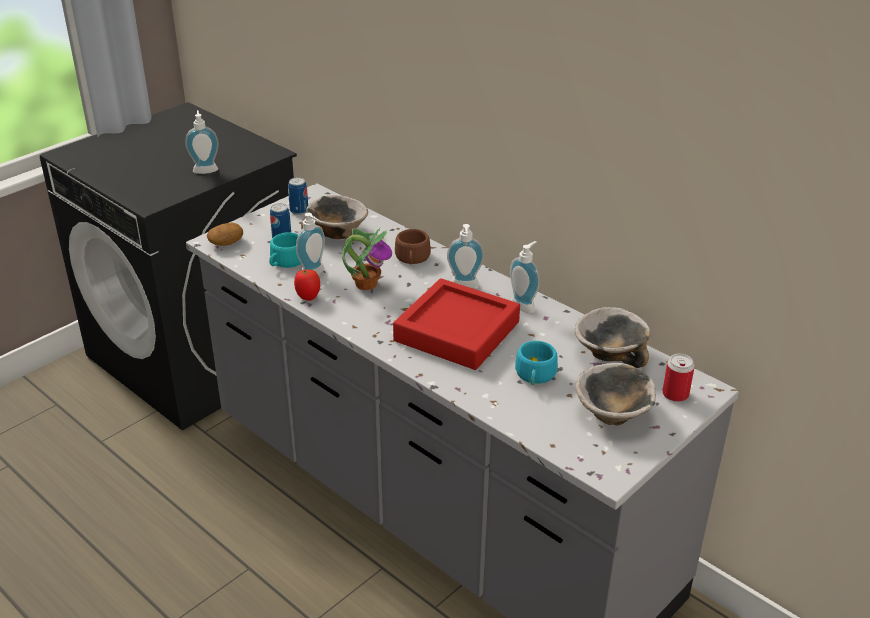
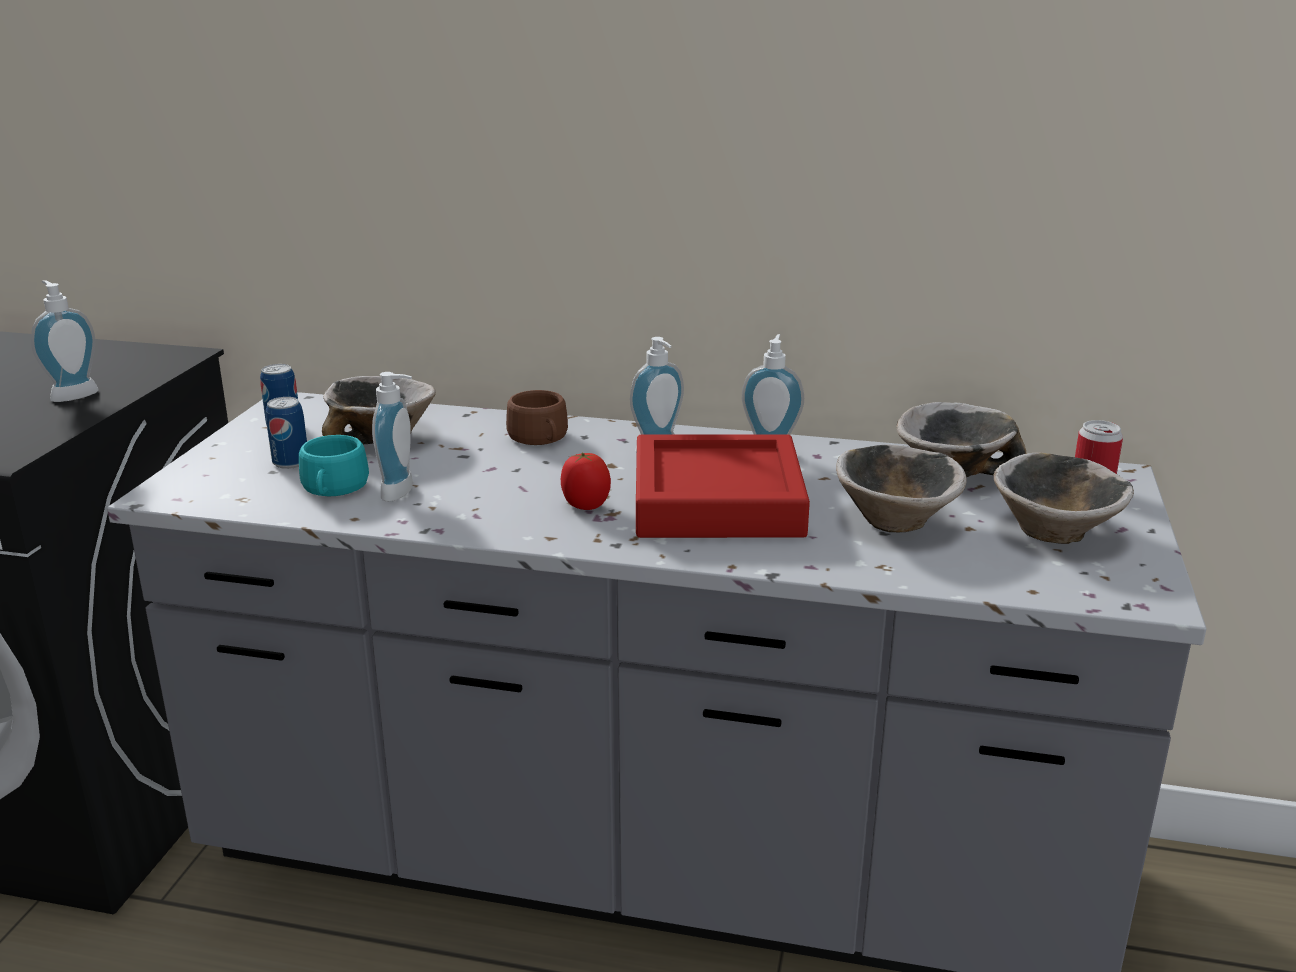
camera: 30 degrees left, 10 degrees down
potato [207,223,243,246] -> none
tomato [294,269,320,301] -> tomato moved to [561,453,611,510]
potted plant [342,228,392,290] -> none
turquoise cup [515,341,558,385] -> bowl [836,444,967,533]

